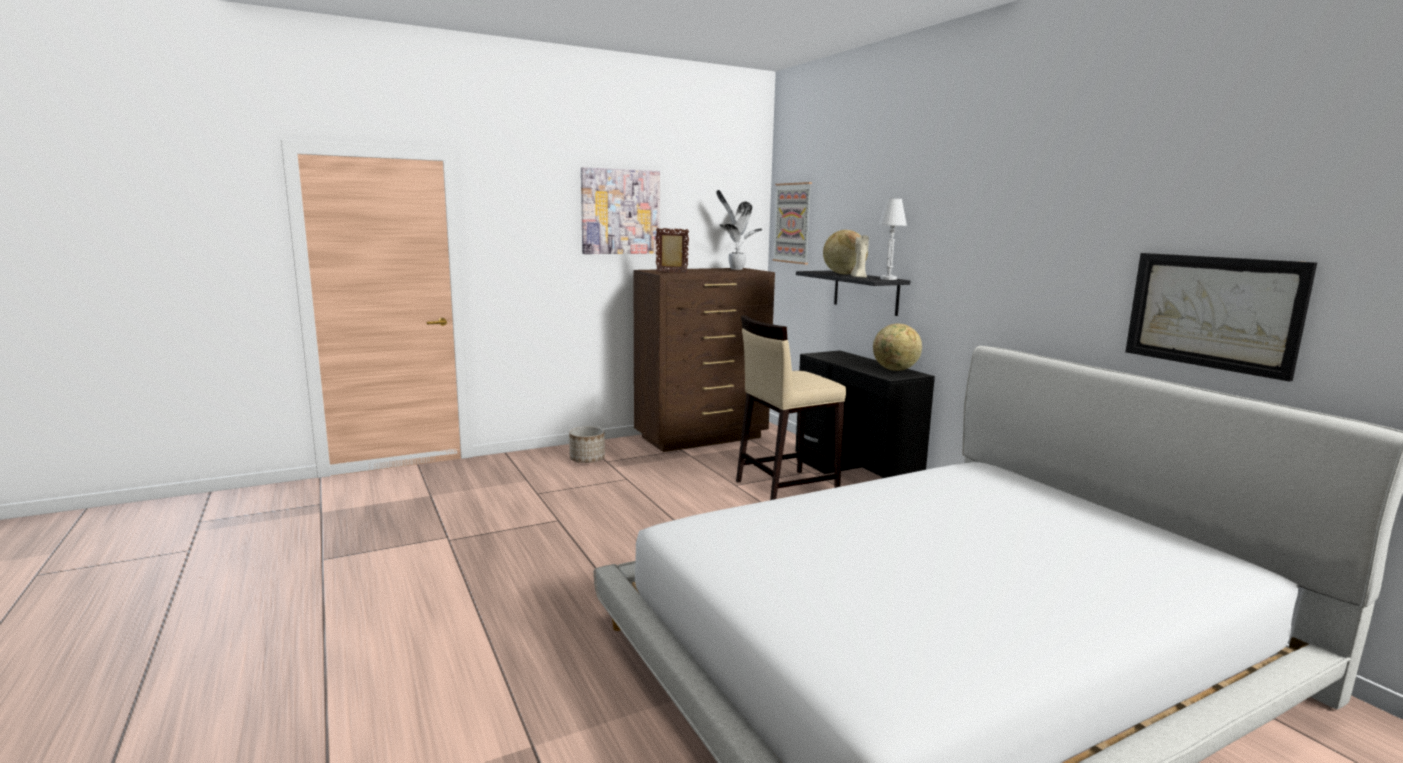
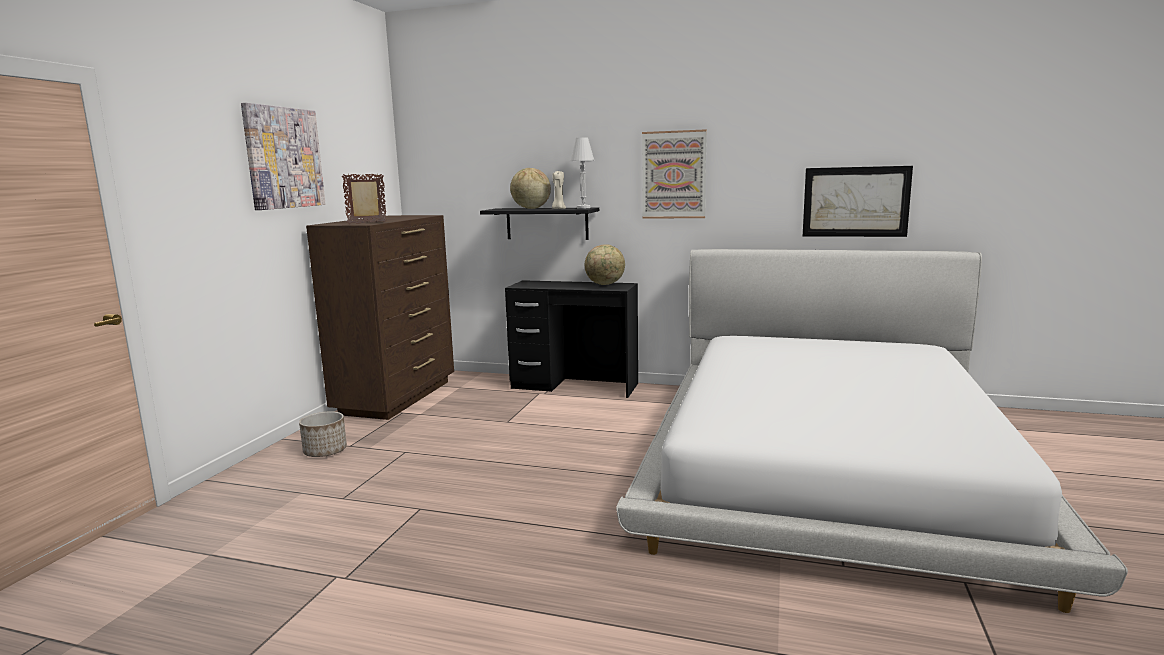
camera: 45 degrees left, 0 degrees up
potted plant [716,190,762,270] -> none
beige stool [736,315,846,500] -> none
picture [773,182,812,264] -> picture moved to [642,129,707,218]

